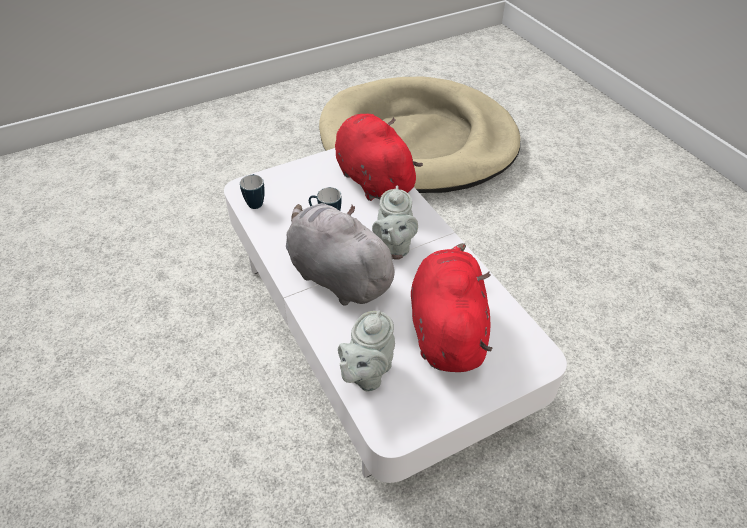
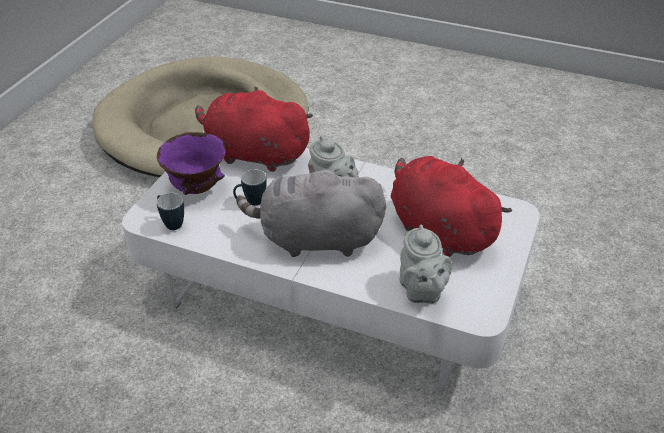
camera: 40 degrees left, 5 degrees down
none -> purple bowl [157,132,226,195]

